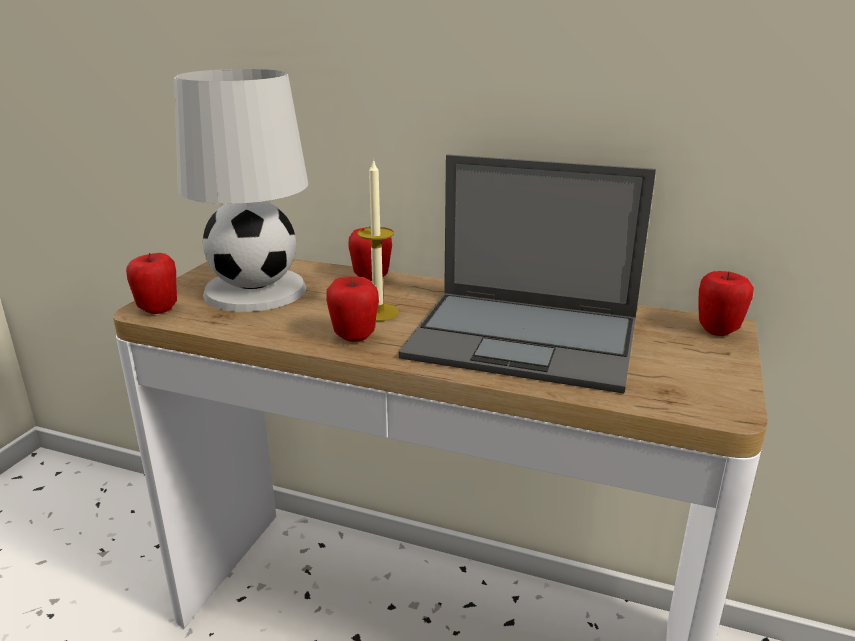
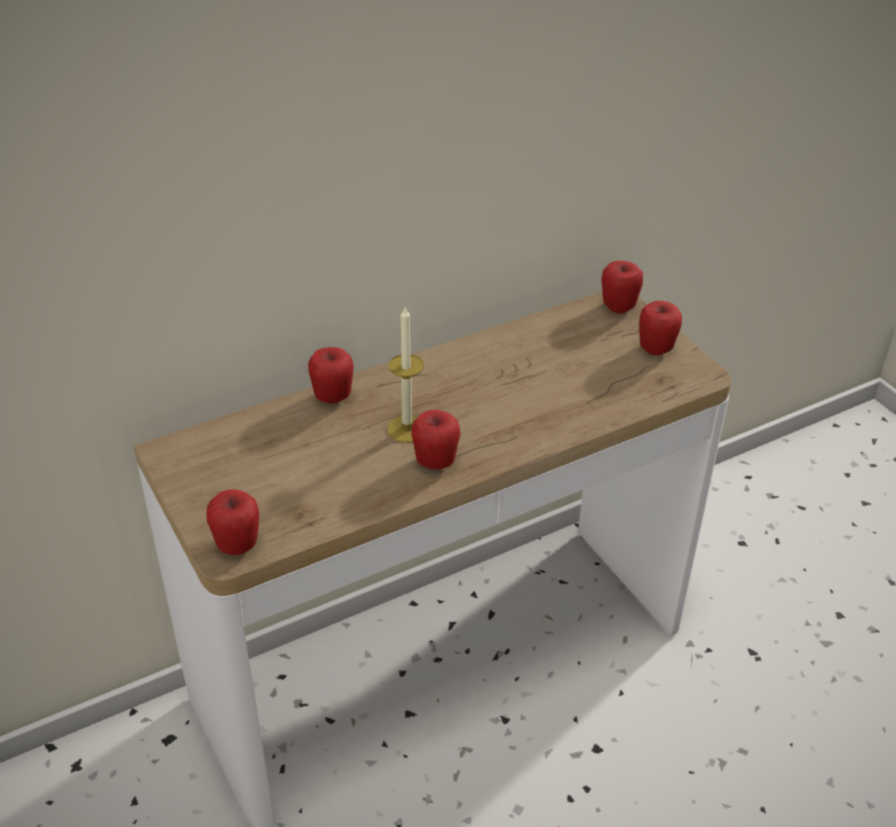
camera: 50 degrees left, 15 degrees up
white table lamp [174,69,308,312] -> none
laptop [399,154,656,394] -> none
none -> apple [639,301,682,355]

